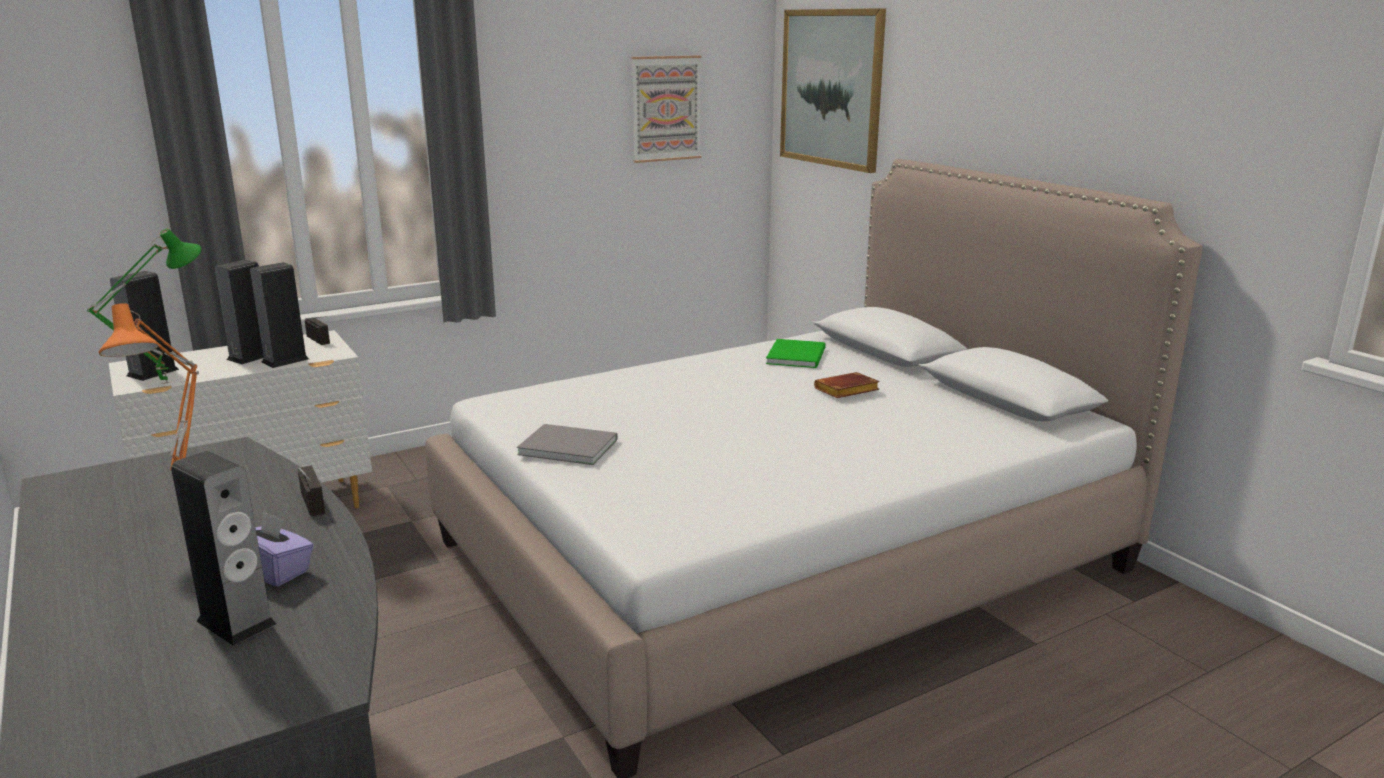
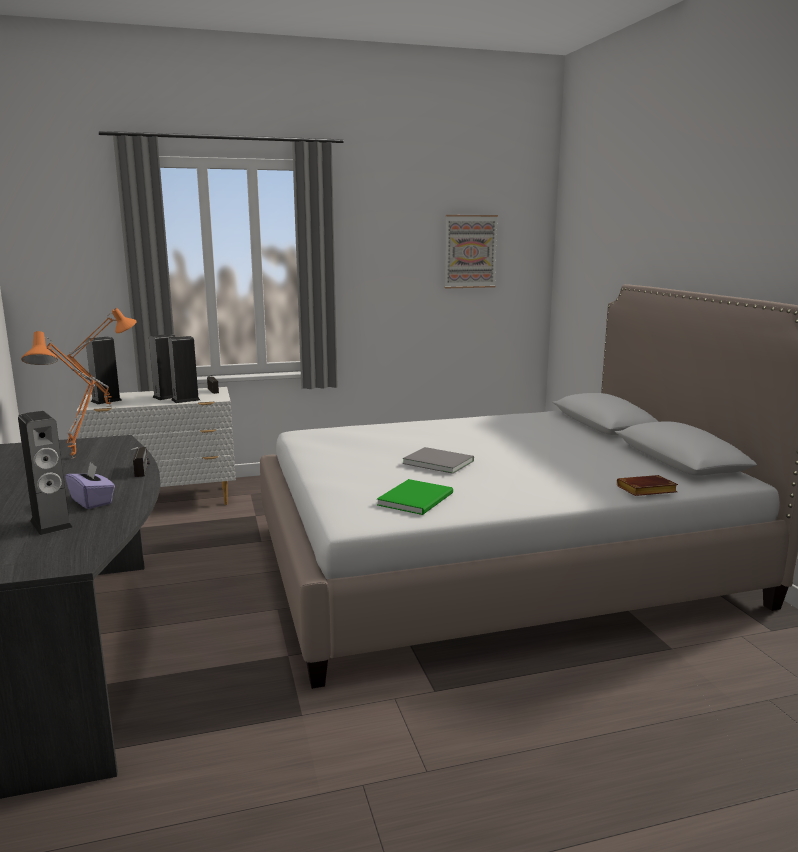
camera: 15 degrees right, 5 degrees down
green table lamp [87,228,201,384] -> orange table lamp [67,308,137,407]
grey book [517,424,618,465] -> grey book moved to [403,447,474,474]
green book [766,339,826,368] -> green book moved to [377,479,453,515]
picture [780,8,886,173] -> none
brown book [814,372,879,398] -> brown book moved to [617,475,678,496]

